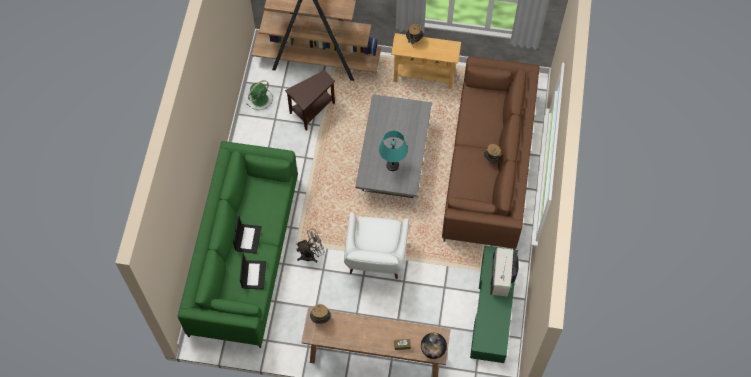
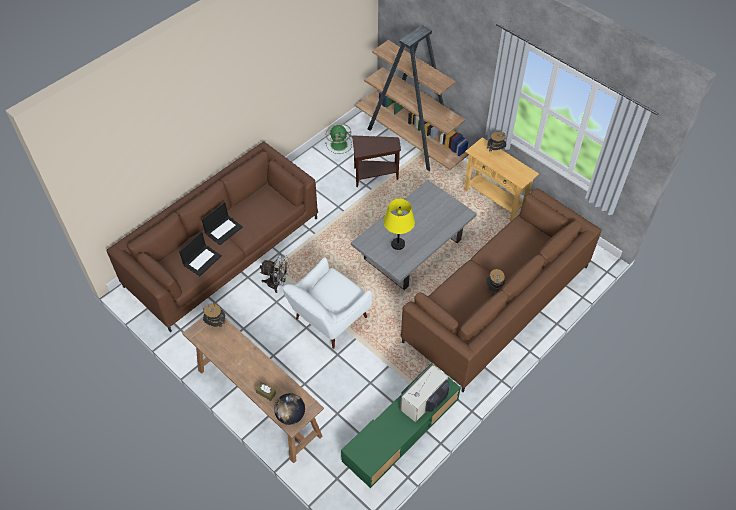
camera: 35 degrees right, 10 degrees down
green sofa [178,141,298,348] -> brown sofa [107,141,318,332]
turquoise table lamp [379,131,408,171] -> yellow table lamp [383,199,415,250]

